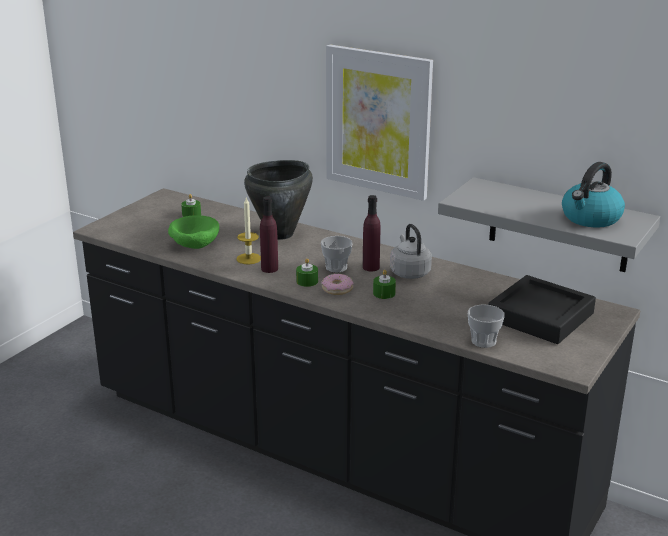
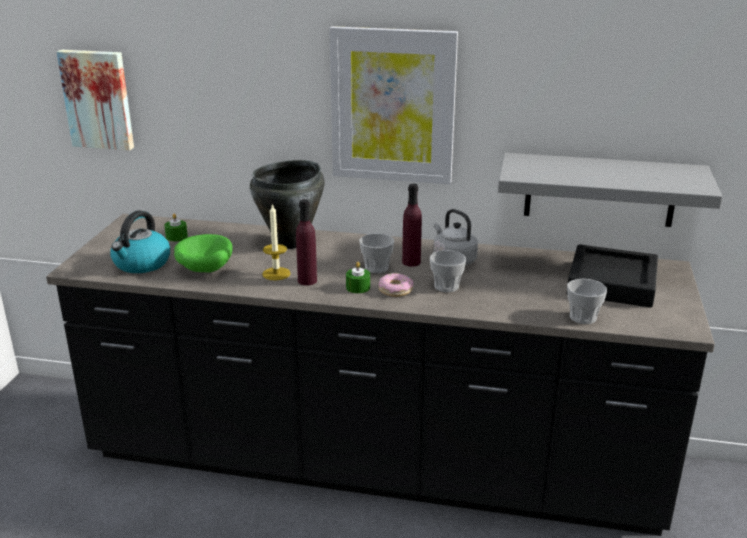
camera: 20 degrees left, 0 degrees up
green candle [373,270,396,299] -> cup [430,250,466,292]
kettle [562,162,625,228] -> kettle moved to [111,210,170,273]
none -> picture [57,50,134,150]

